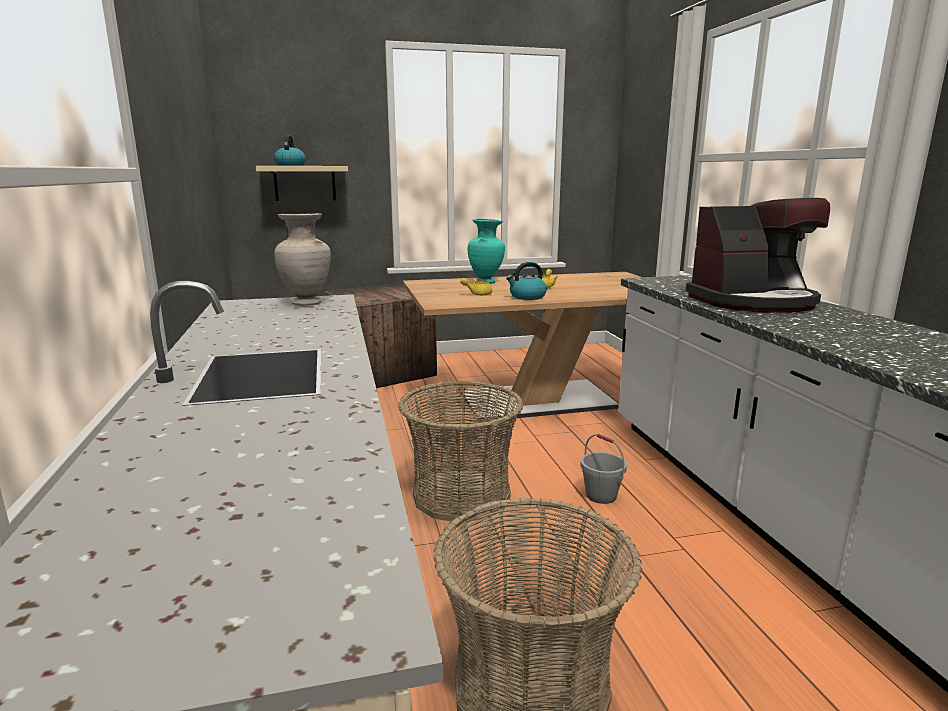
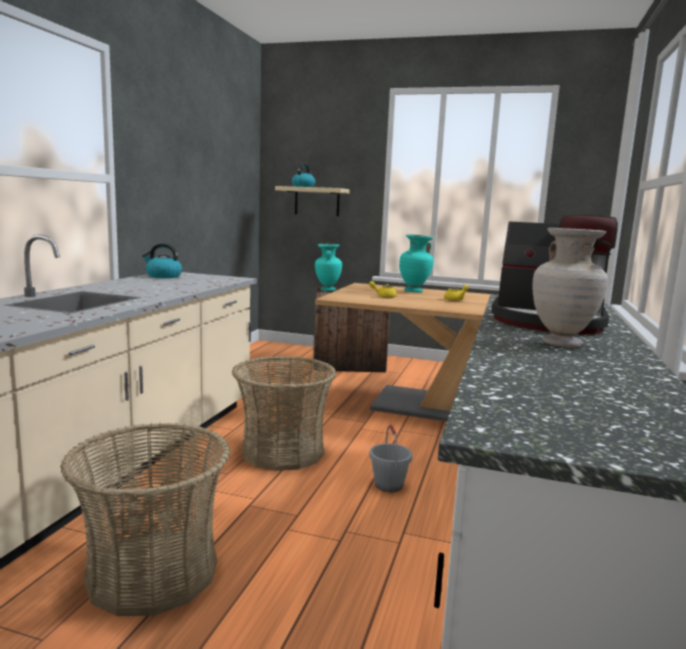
camera: 30 degrees right, 5 degrees down
beige vase [274,213,331,306] -> beige vase moved to [533,228,608,347]
kettle [506,262,547,300] -> kettle moved to [142,243,182,278]
none -> turquoise vase [315,244,342,291]

